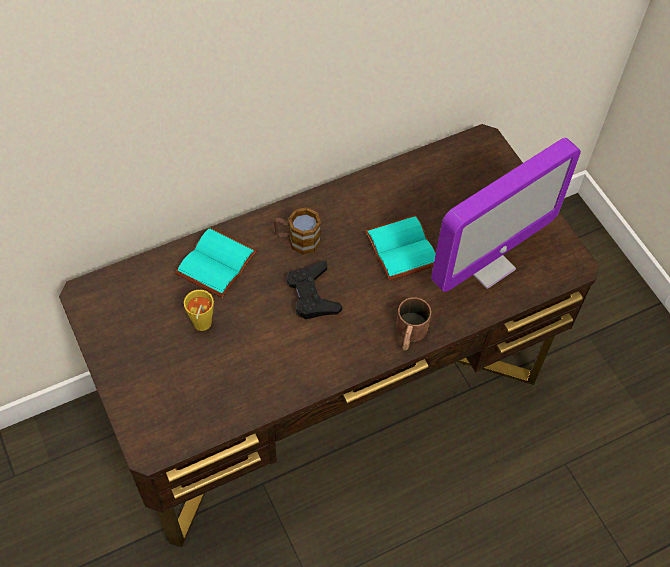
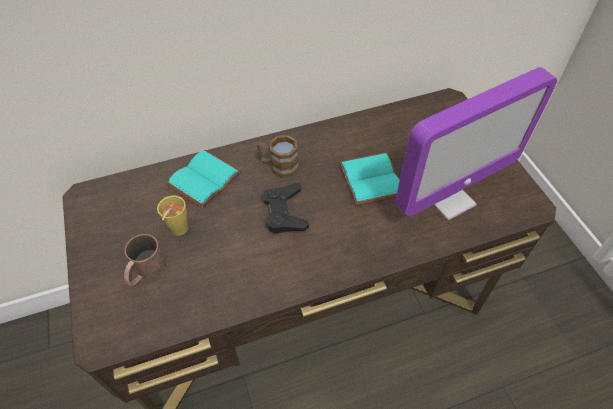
camera: 10 degrees right, 5 degrees down
brown mug [396,297,431,351] -> brown mug moved to [124,234,166,286]

